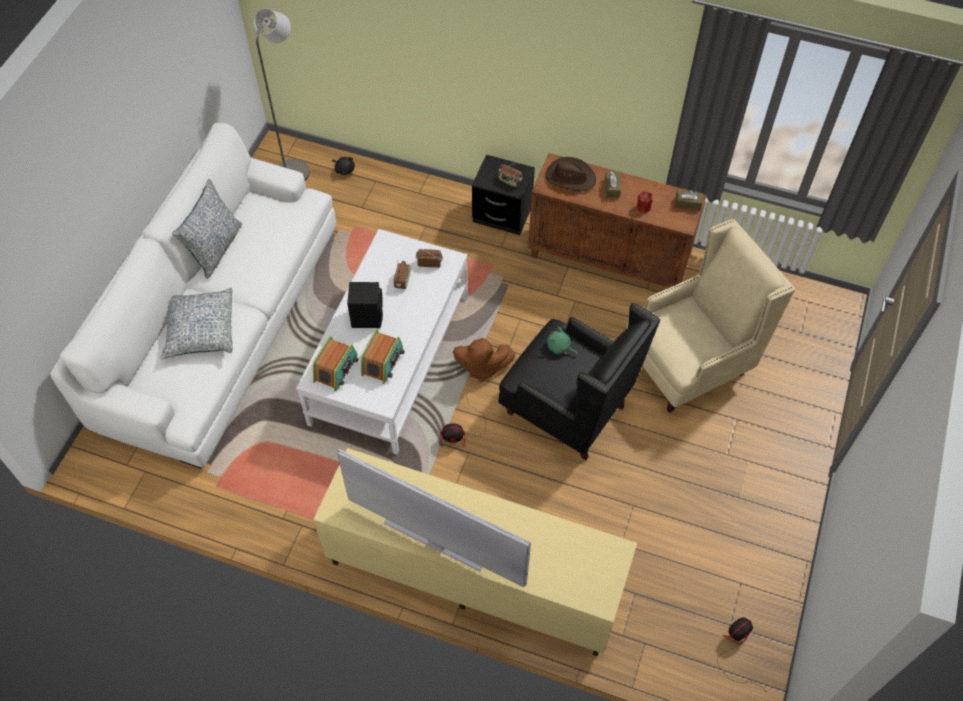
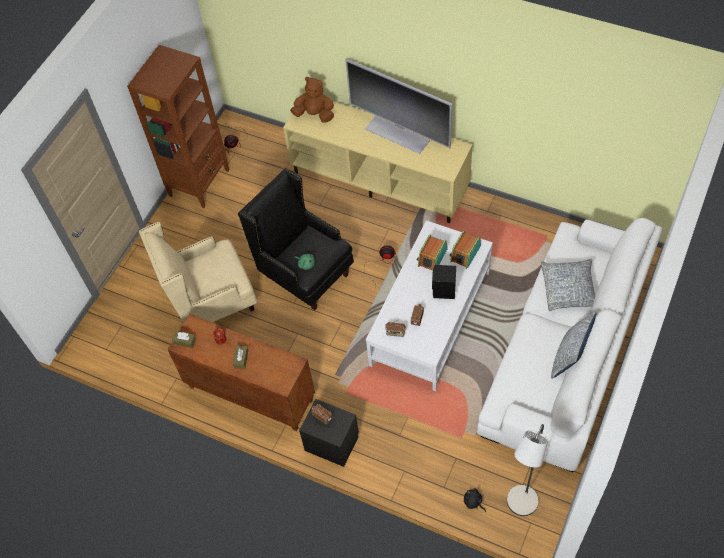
camera: 170 degrees left, 0 degrees up
brown plush toy [453,338,516,382] -> brown plush toy moved to [290,77,334,123]
brown hat [545,157,596,191] -> none
none -> brown bookcase [127,45,229,208]

